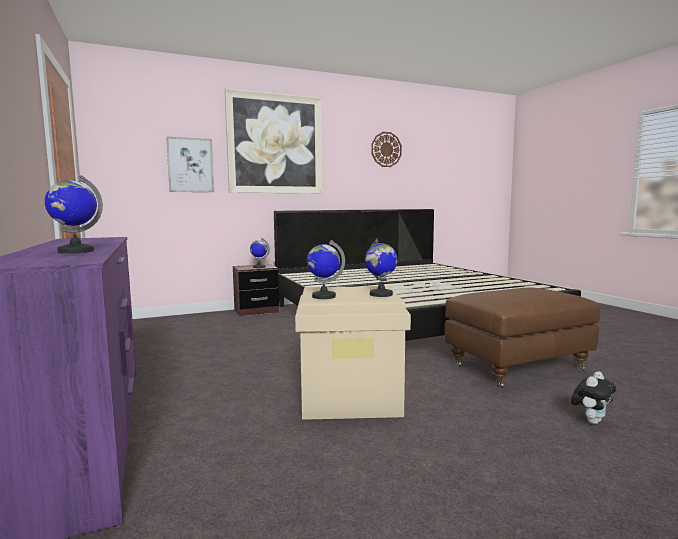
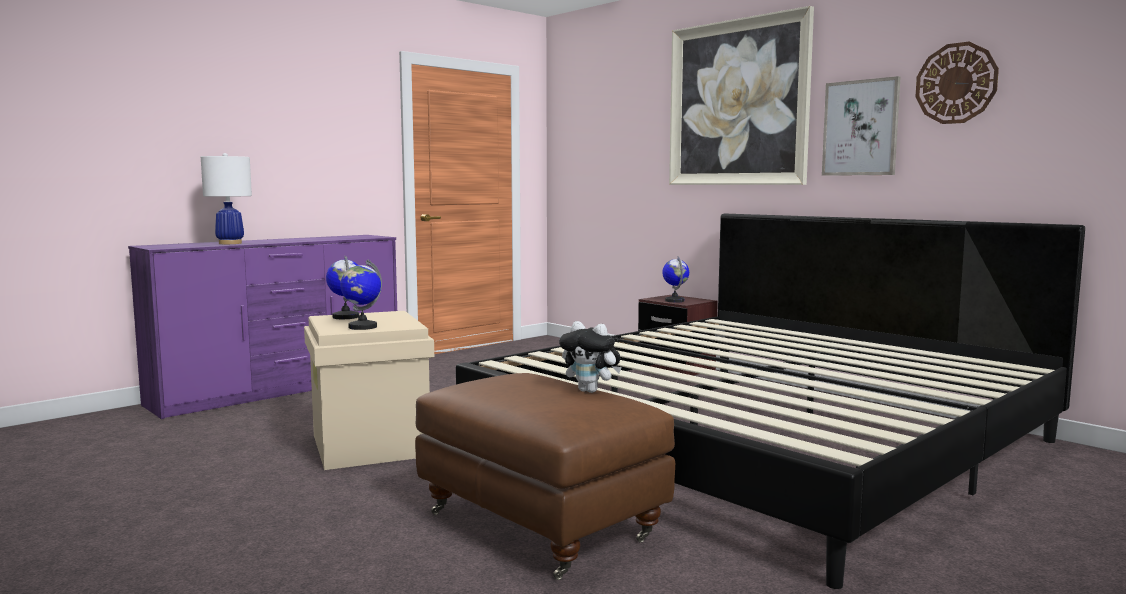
camera: 70 degrees right, 0 degrees up
globe [45,175,103,253] -> white table lamp [201,153,252,244]
picture [166,137,214,192] -> picture moved to [822,76,901,176]
plush toy [571,372,616,424] -> plush toy moved to [559,321,622,393]

